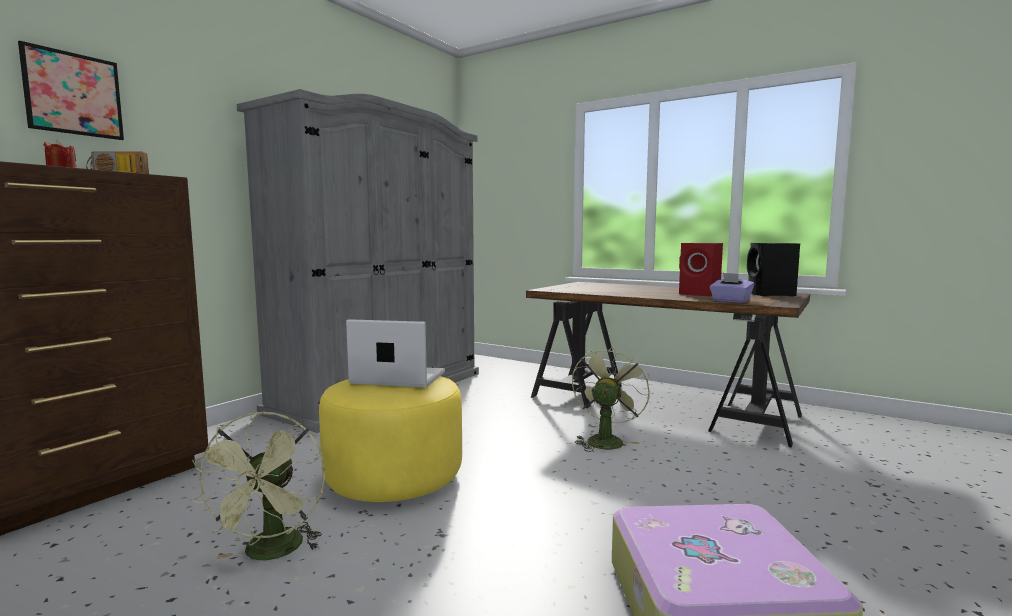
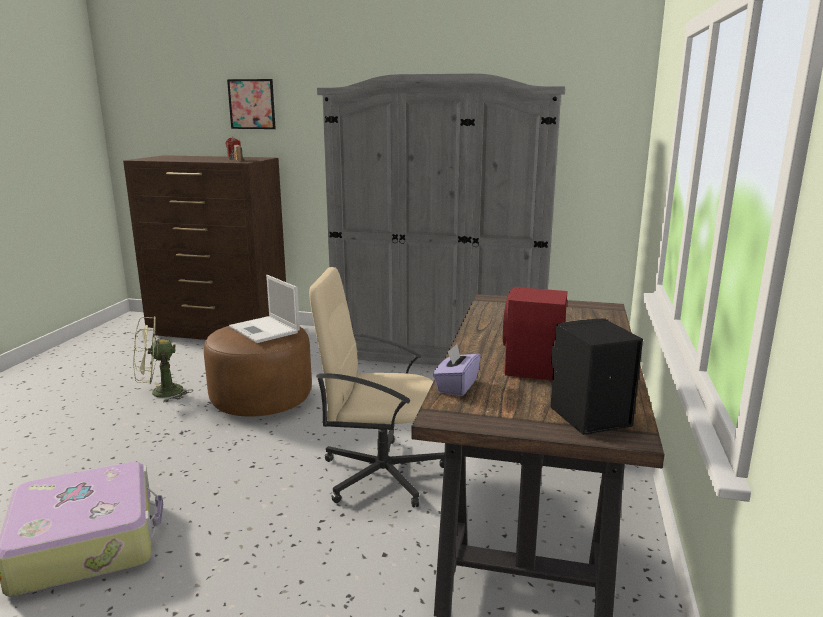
camera: 70 degrees right, 10 degrees up
yellow ottoman [319,376,462,502] -> brown ottoman [204,326,312,417]
laptop [346,319,445,388] -> laptop turned 150 degrees clockwise [229,275,300,343]
green fan [572,346,650,452] -> beige office chair [309,267,445,508]

